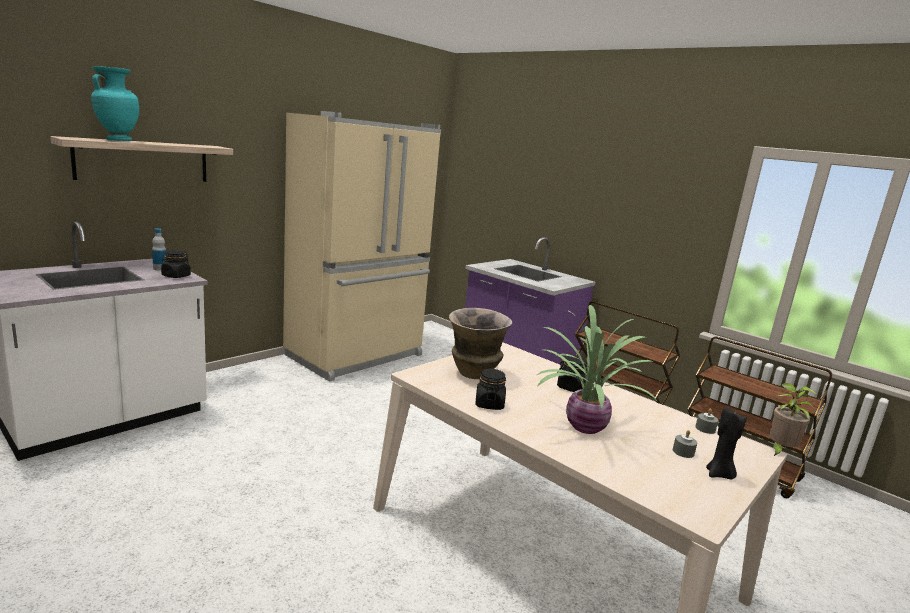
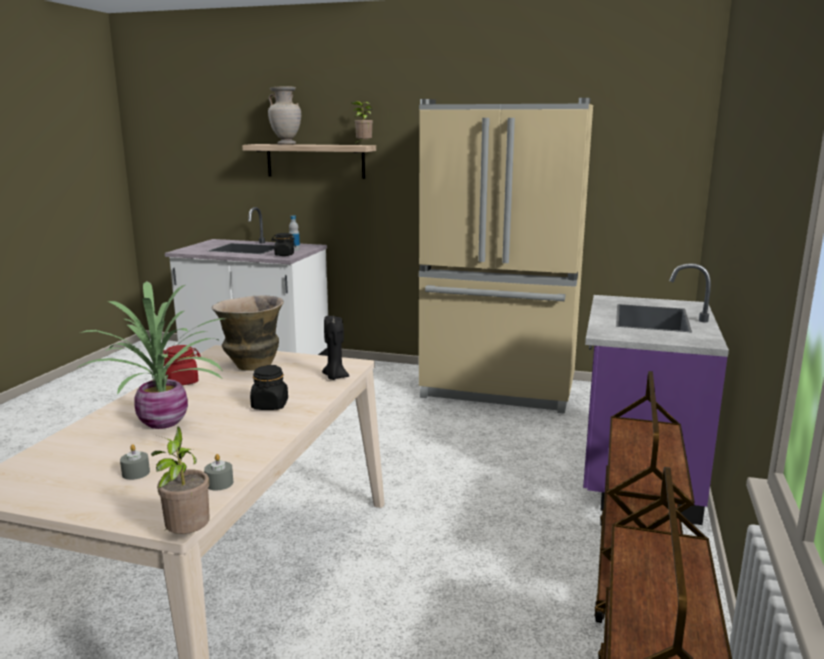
camera: 65 degrees right, 0 degrees up
turquoise vase [91,67,139,141] -> beige vase [268,87,301,145]
black jar [475,369,506,410] -> red jar [163,345,201,385]
black candle [706,407,747,480] -> black candle moved to [322,316,349,380]
none -> potted plant [351,101,373,143]

